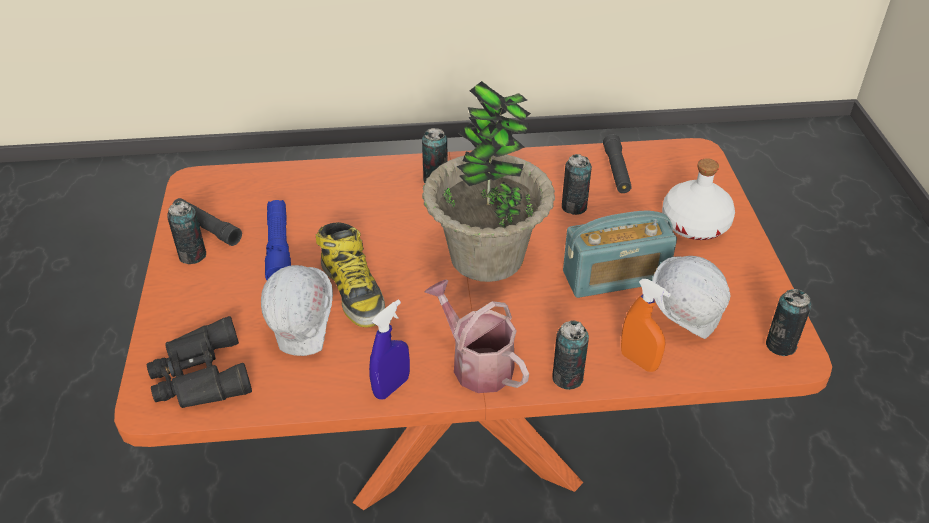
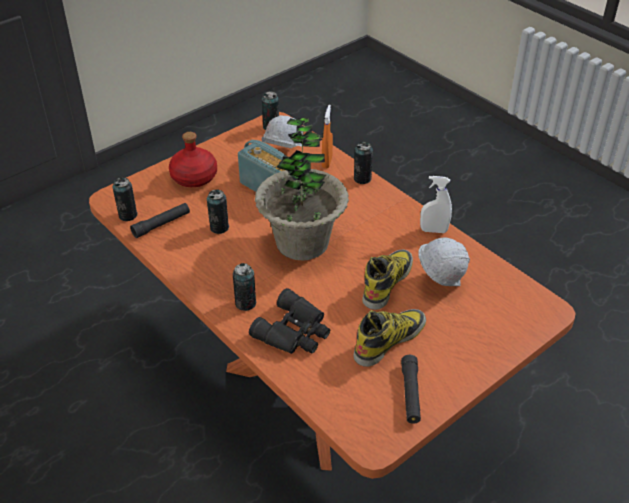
camera: 125 degrees left, 0 degrees up
black binoculars [147,316,252,408] -> black binoculars moved to [249,288,330,354]
can [167,201,206,264] -> can moved to [113,177,138,221]
blue flashlight [265,200,291,280] -> boot [353,309,426,367]
blue spray bottle [369,300,410,400] -> white spray bottle [420,176,452,233]
watering can [424,280,529,393] -> none
white bottle [662,158,735,240] -> red bottle [169,132,217,187]

